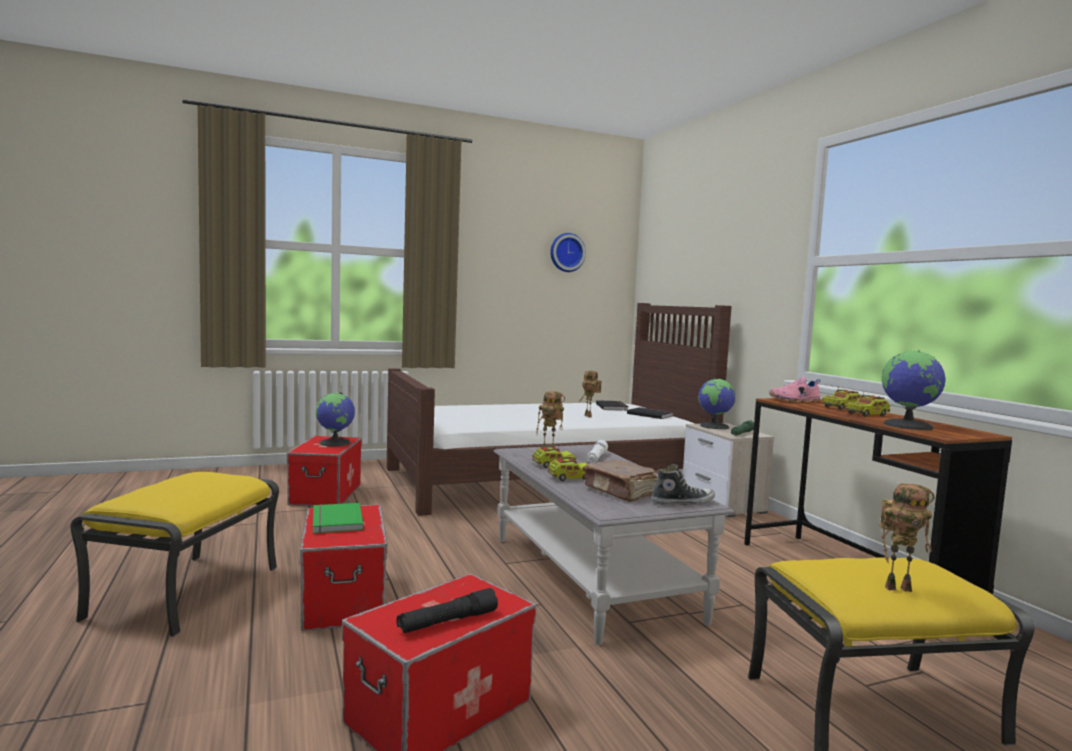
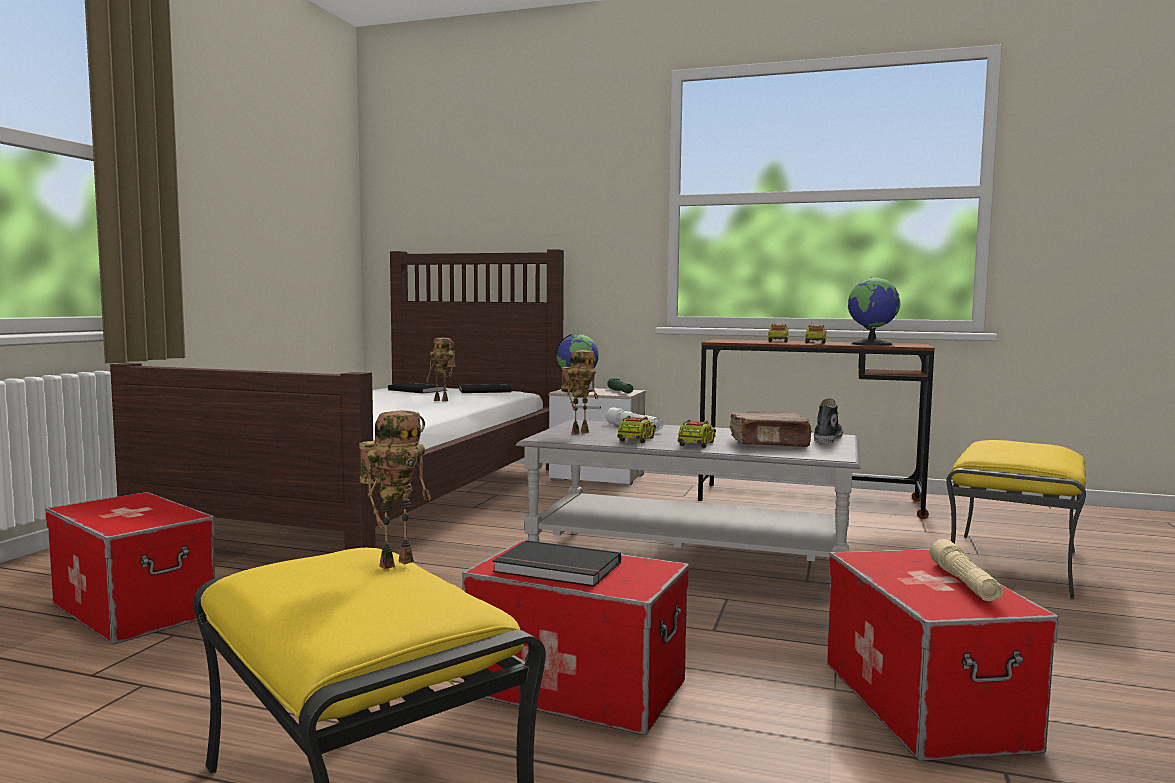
camera: 50 degrees left, 0 degrees up
green book [313,503,364,534] -> black book [493,540,621,587]
globe [316,392,355,446] -> none
black flashlight [397,588,498,633] -> beige flashlight [930,539,1003,601]
wall clock [550,233,586,272] -> none
pink shoe [769,377,821,403] -> none
toy robot [879,483,935,592] -> toy robot moved to [359,410,431,569]

